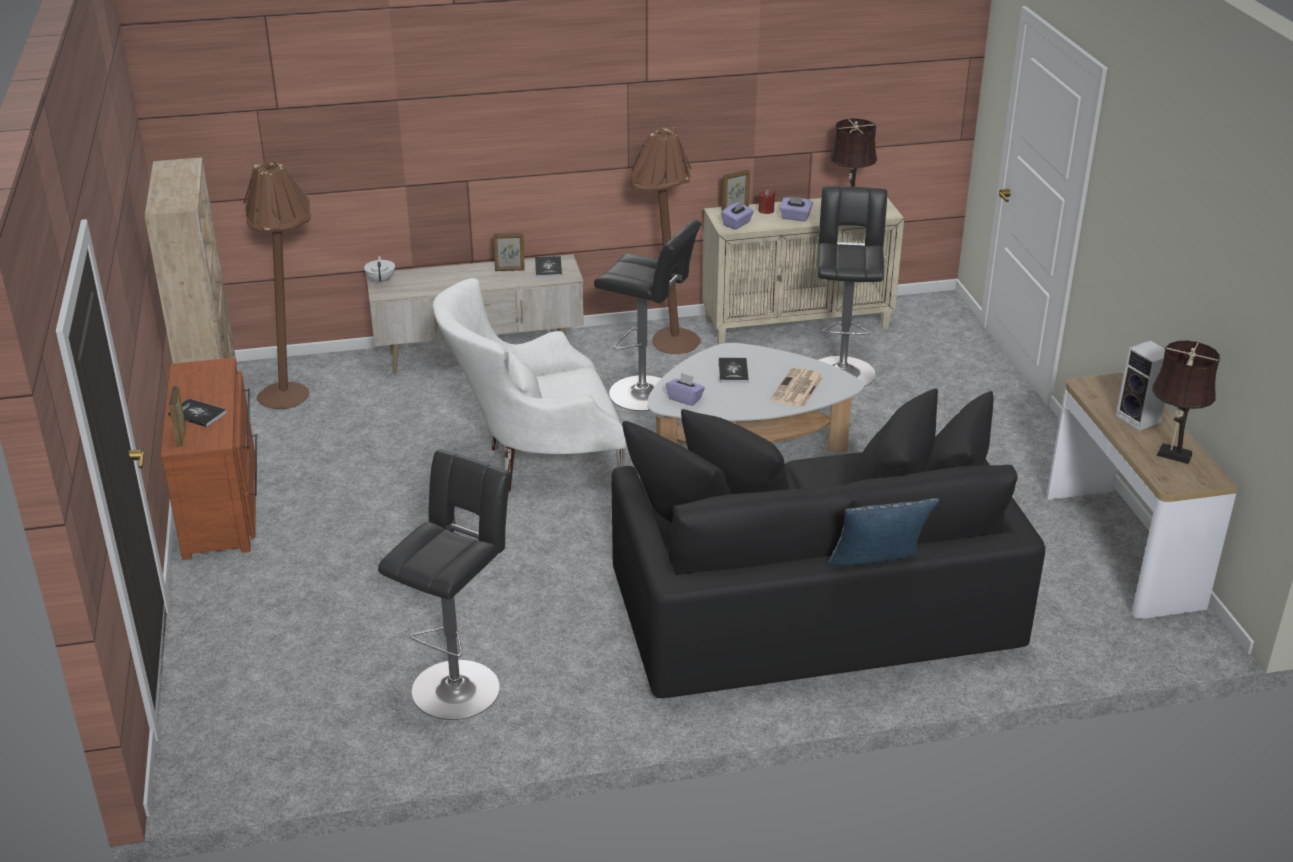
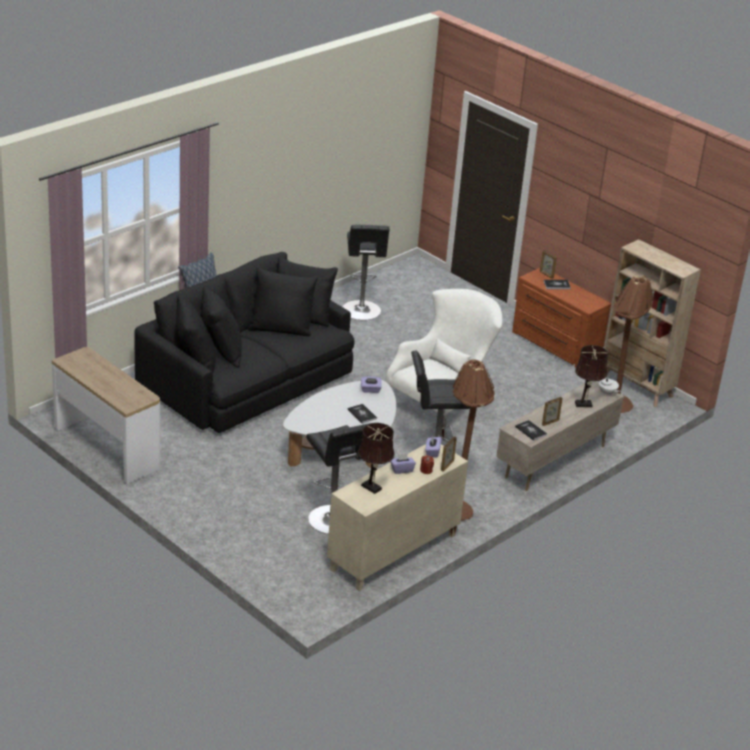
camera: 145 degrees right, 0 degrees up
newspaper [771,367,824,408] -> none
speaker [1116,340,1165,431] -> none
brown table lamp [1152,341,1220,464] -> brown table lamp moved to [575,345,608,408]

